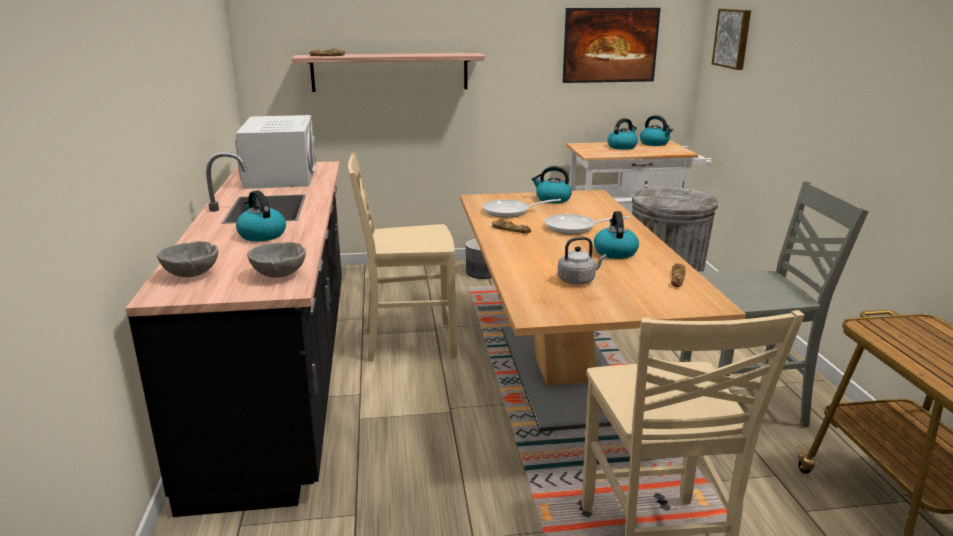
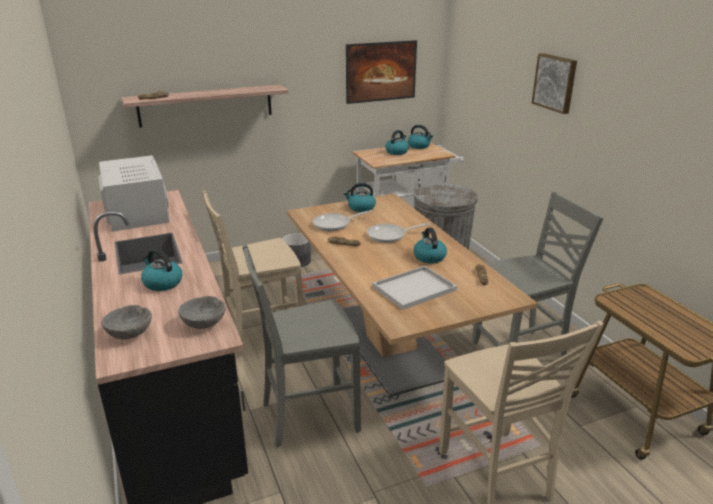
camera: 15 degrees left, 5 degrees up
grey kettle [558,237,607,285] -> white tray [373,266,457,310]
picture [712,9,751,70] -> picture moved to [532,53,577,114]
none -> grey chair [243,245,361,447]

